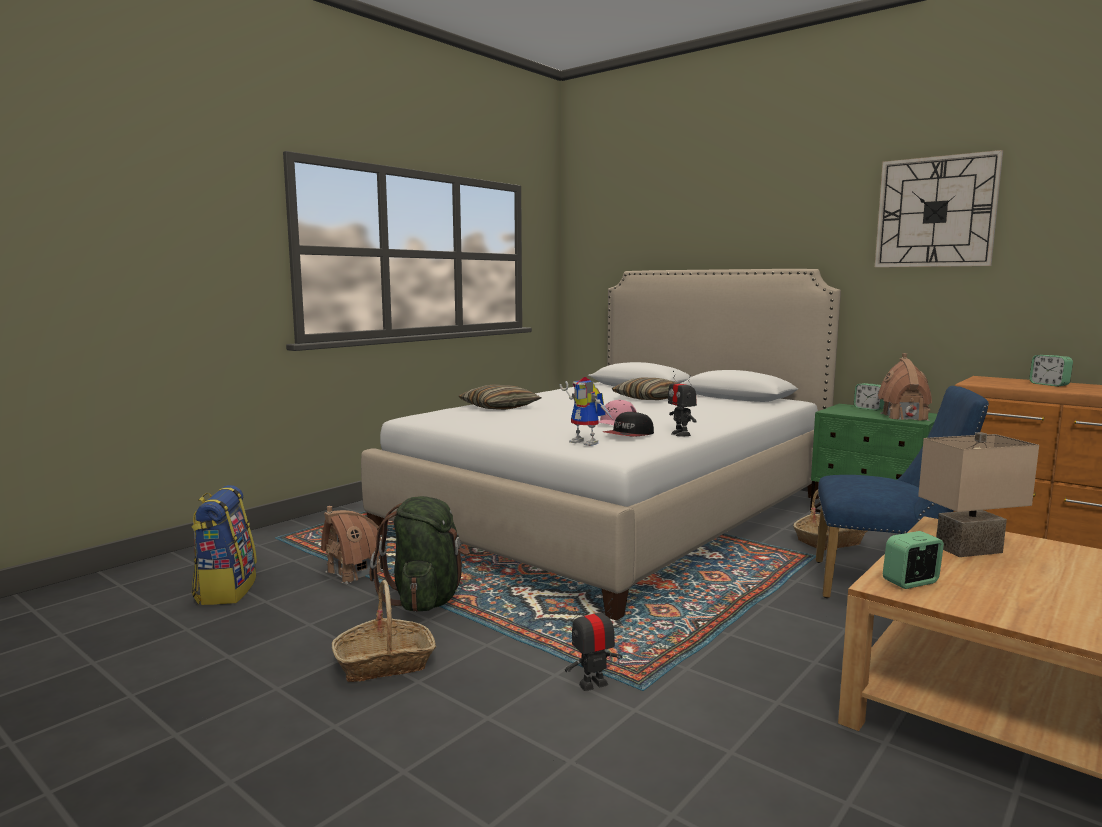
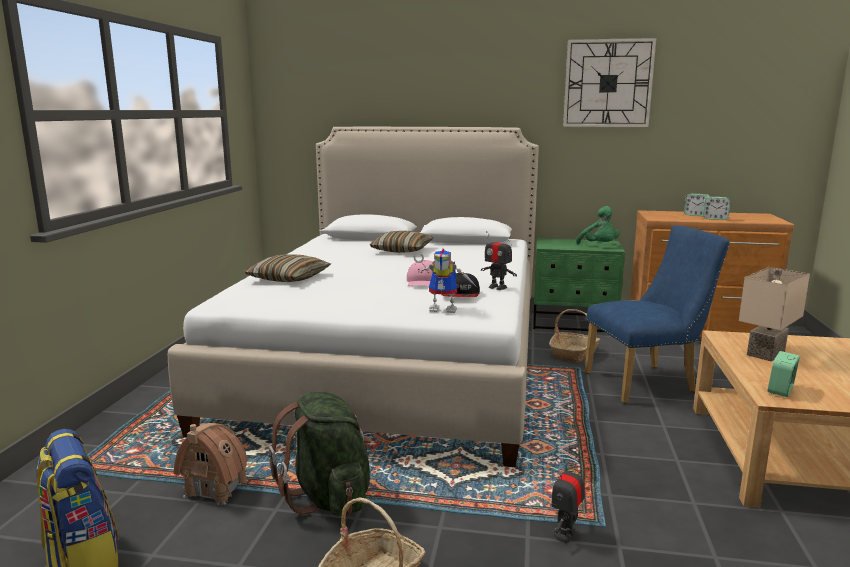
camera: 30 degrees left, 5 degrees up
alarm clock [854,383,884,411] -> alarm clock moved to [702,197,731,220]
toy house [878,353,932,421] -> green plush toy [576,206,620,244]

